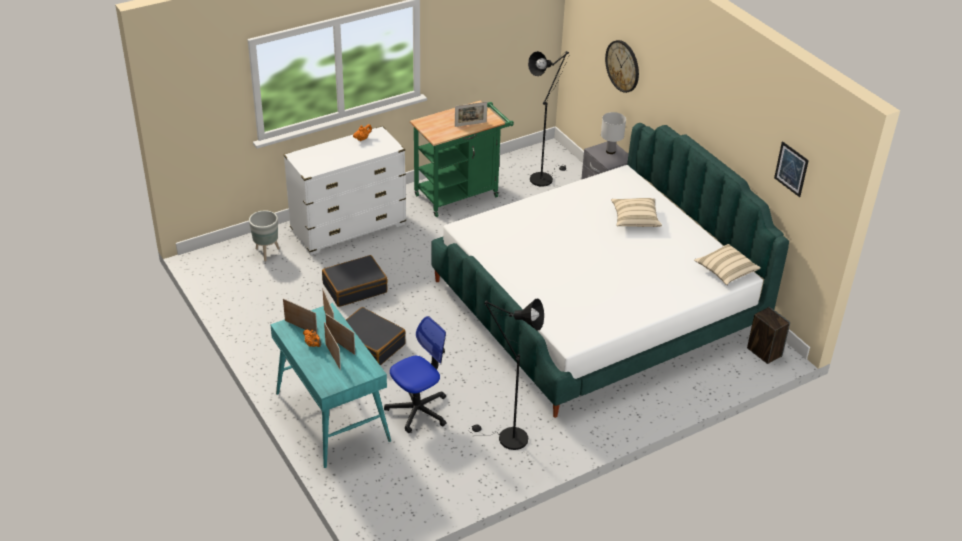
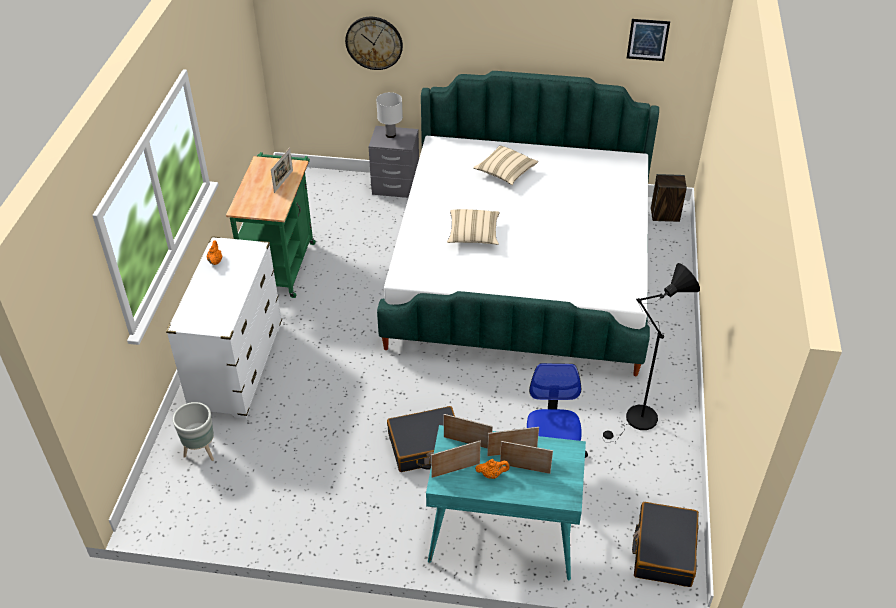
camera: 50 degrees left, 5 degrees up
black suitcase [322,255,388,307] -> black suitcase moved to [632,502,699,587]
black floor lamp [528,51,570,187] -> none
beige pillow [694,244,761,285] -> beige pillow moved to [447,209,499,245]

